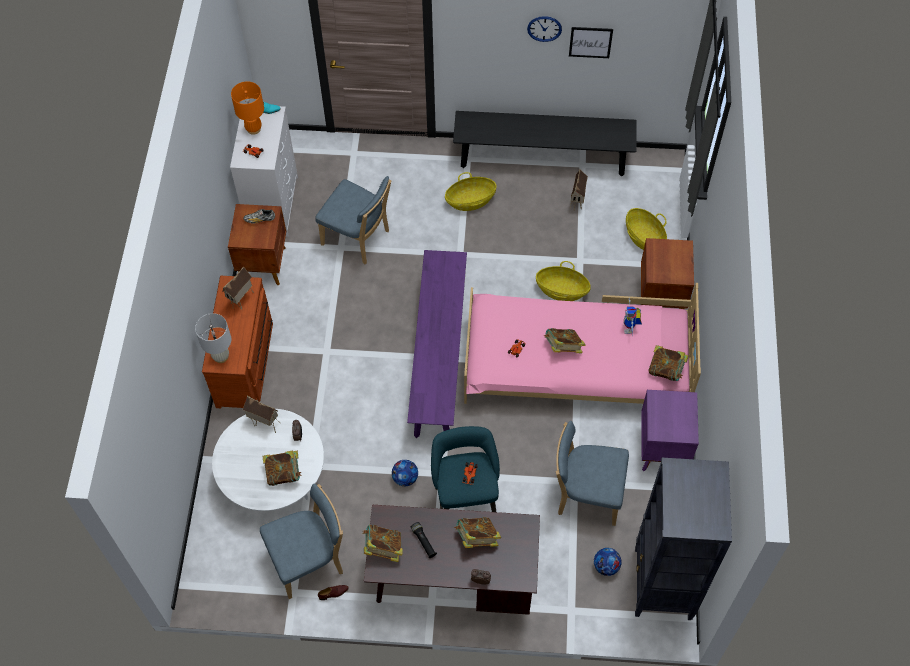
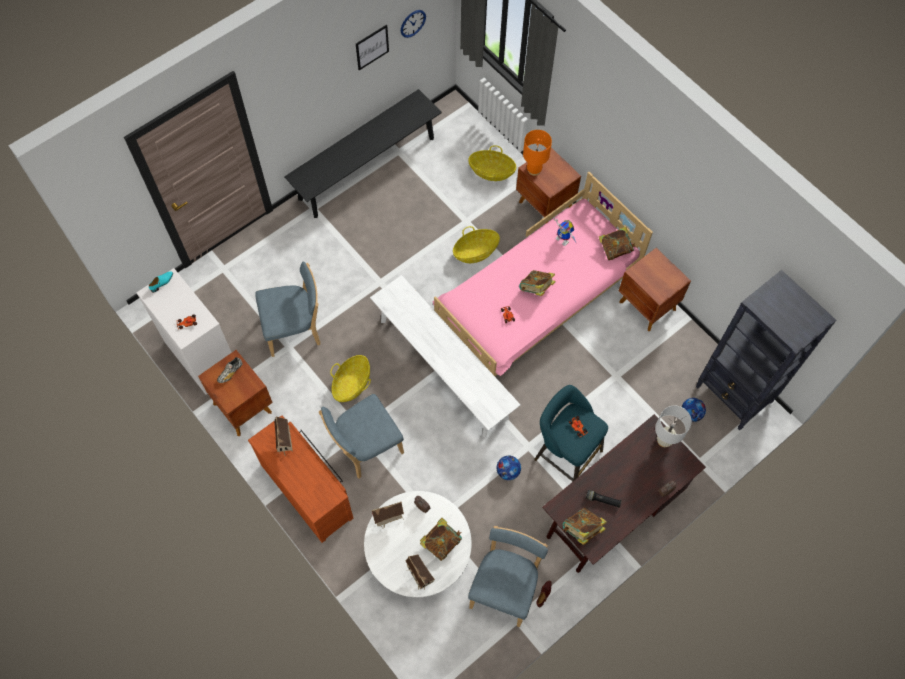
camera: 45 degrees left, 5 degrees up
white table lamp [195,313,231,363] -> white table lamp moved to [655,406,692,447]
orange table lamp [231,81,264,135] -> orange table lamp moved to [523,130,552,176]
purple bench [407,250,467,438] -> white bench [370,275,520,438]
basket [445,172,497,211] -> basket moved to [330,355,371,402]
book [454,517,501,548] -> none
wall clock [527,16,562,42] -> wall clock moved to [401,10,426,38]
blue chair [556,421,629,526] -> blue chair moved to [319,394,404,479]
toy house [570,170,588,210] -> toy house moved to [406,554,435,590]
purple nightstand [641,390,699,471] -> brown nightstand [619,248,691,331]

